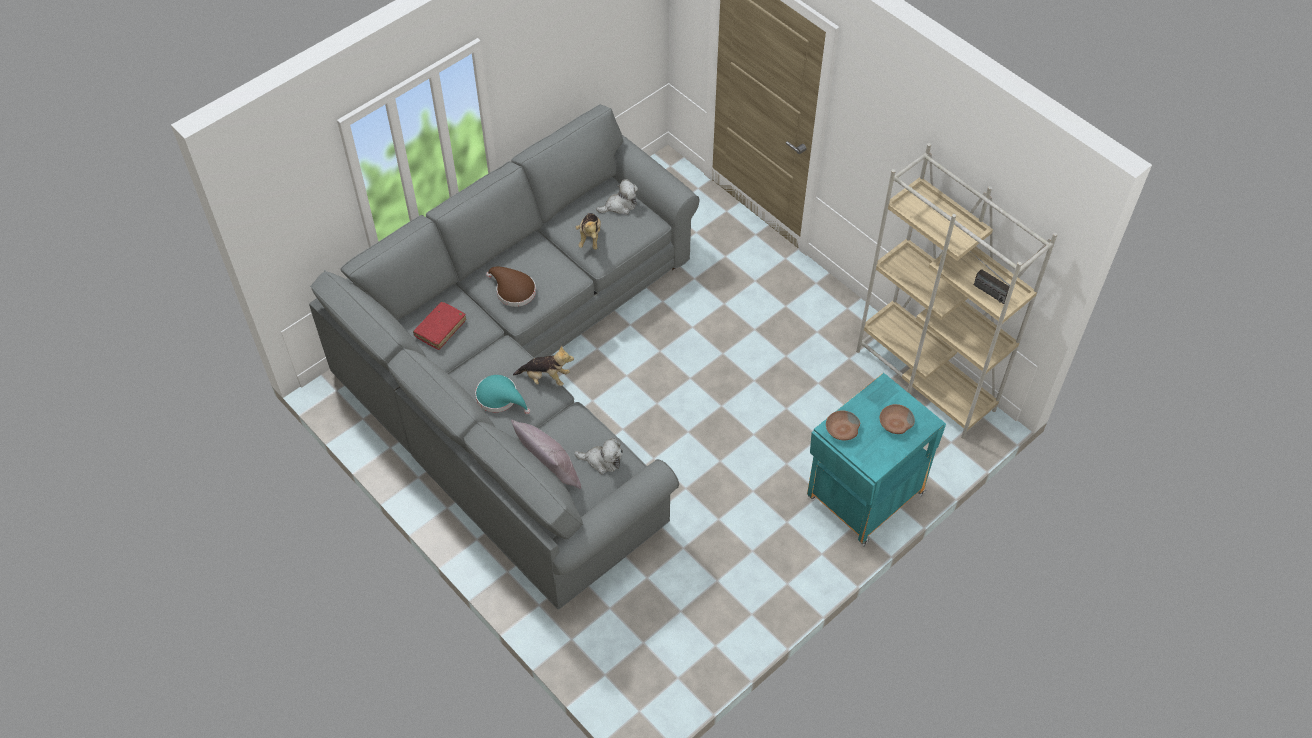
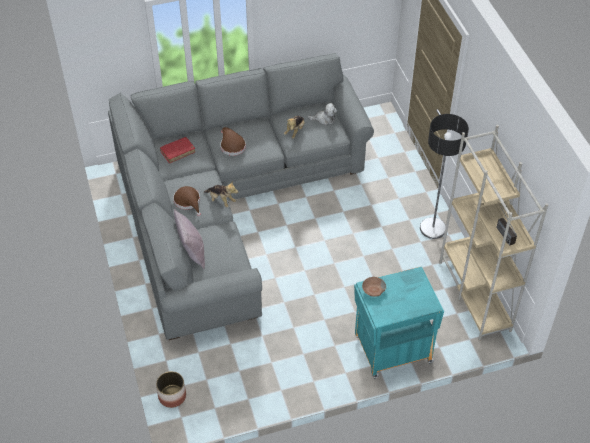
camera: 25 degrees right, 5 degrees down
turquoise hat [475,375,530,414] -> brown hat [173,186,201,216]
plush toy [574,438,623,475] -> none
brown bowl [879,404,915,434] -> none
none -> planter [156,371,186,408]
none -> floor lamp [420,114,469,239]

